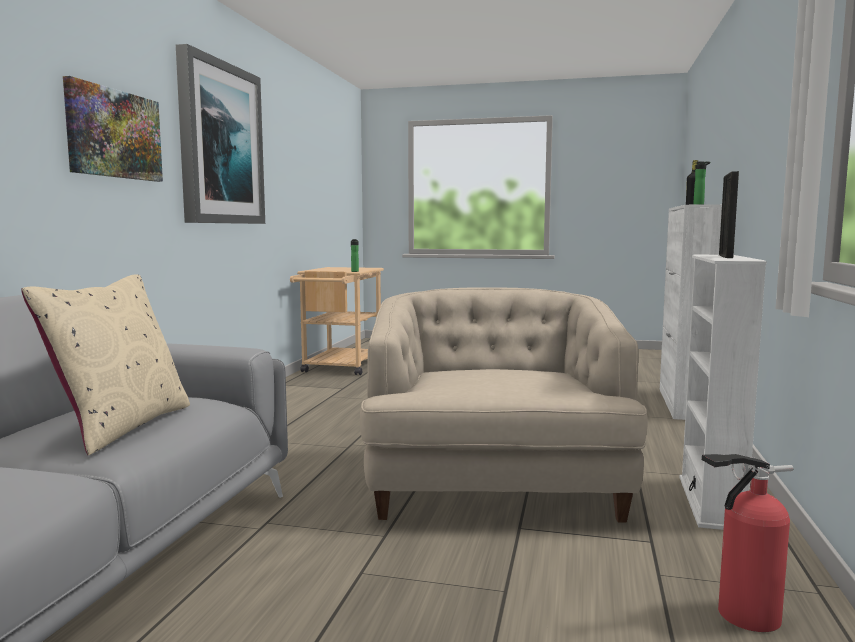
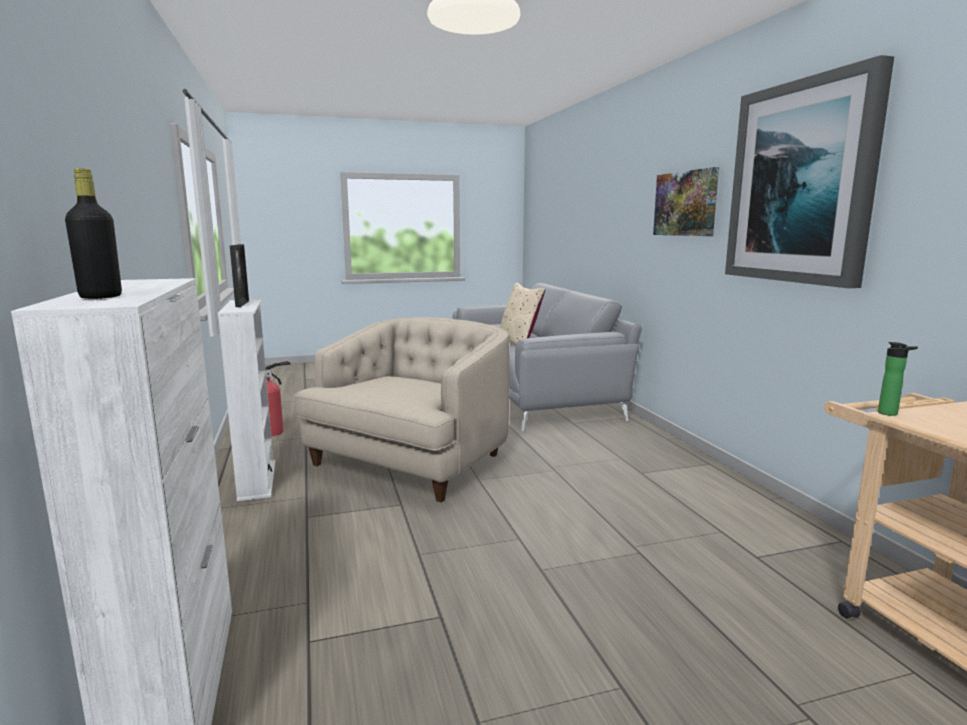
camera: 150 degrees right, 5 degrees up
beige armchair [360,288,647,523] -> beige armchair turned 120 degrees counterclockwise [294,317,509,503]
bottle [693,162,710,205] -> none

